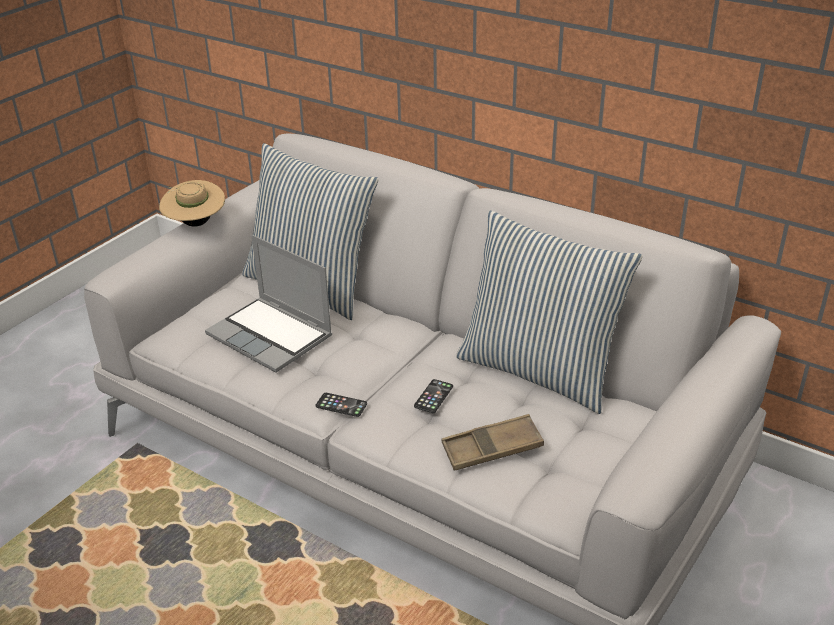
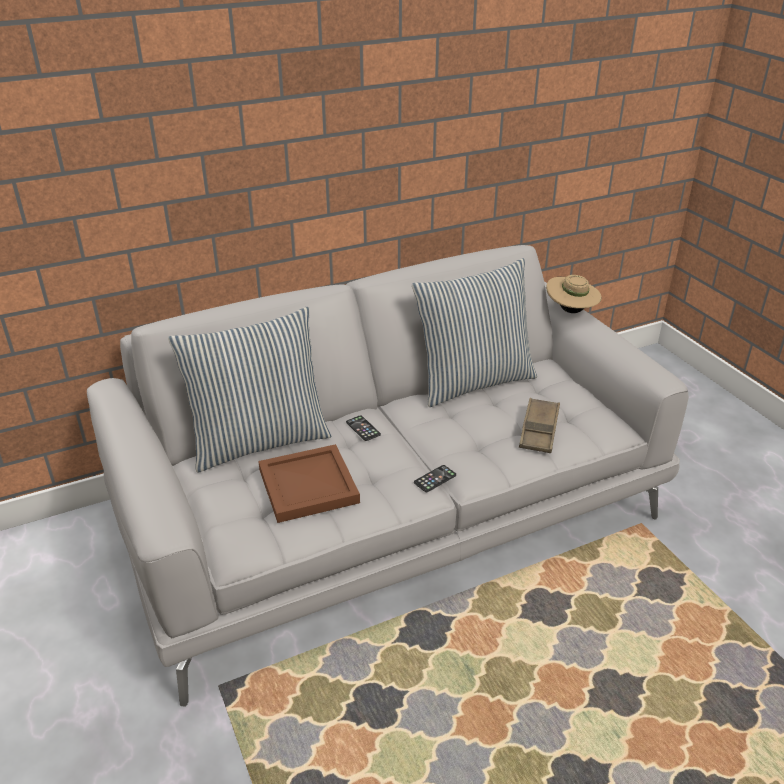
camera: 60 degrees left, 0 degrees up
beige hat [159,180,225,227] -> beige hat moved to [546,275,602,313]
laptop [205,235,332,372] -> brown tray [258,444,360,523]
phone [414,379,453,413] -> phone moved to [346,415,381,441]

